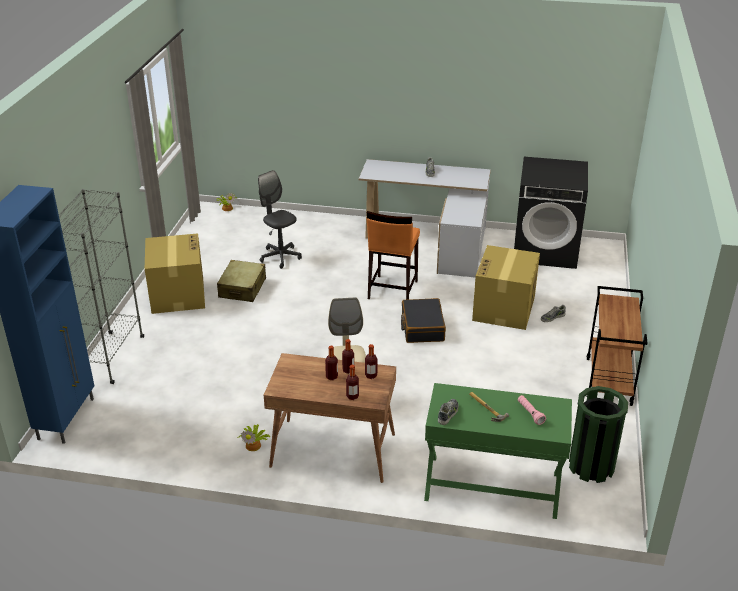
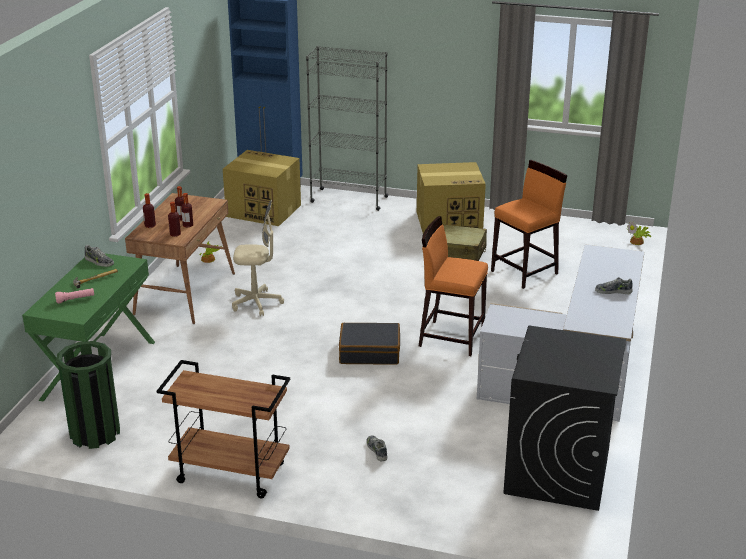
camera: 95 degrees right, 5 degrees down
grey office chair [258,170,302,269] -> orange stool [491,160,568,289]
cardboard box [472,245,540,330] -> cardboard box moved to [223,150,301,226]

